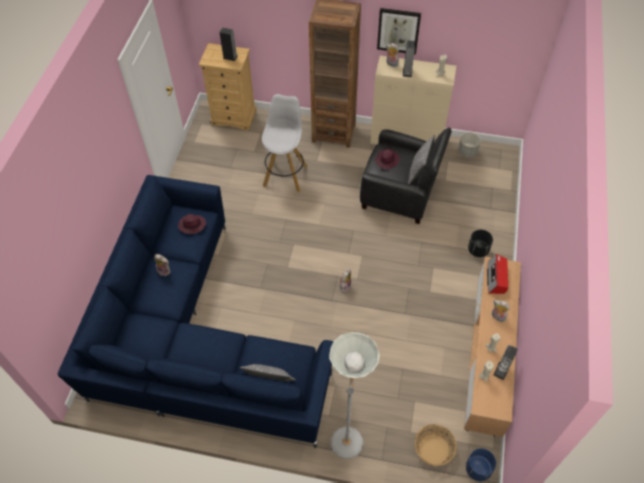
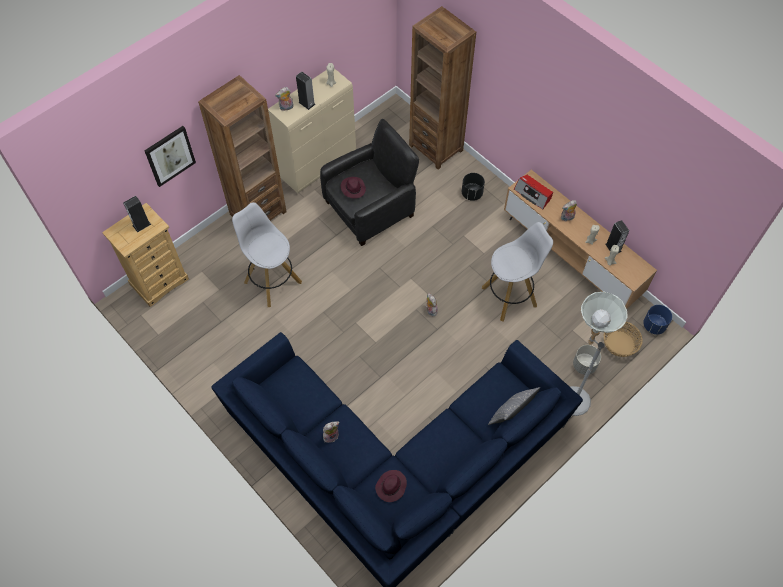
camera: 55 degrees left, 5 degrees up
purple hat [178,214,206,234] -> purple hat moved to [375,470,407,502]
picture [377,8,421,54] -> picture moved to [144,126,196,187]
grey pillow [408,135,435,184] -> none
grey planter [458,132,481,158] -> grey planter moved to [573,345,601,375]
none -> brown bookcase [409,6,476,169]
none -> white stool [482,222,553,322]

